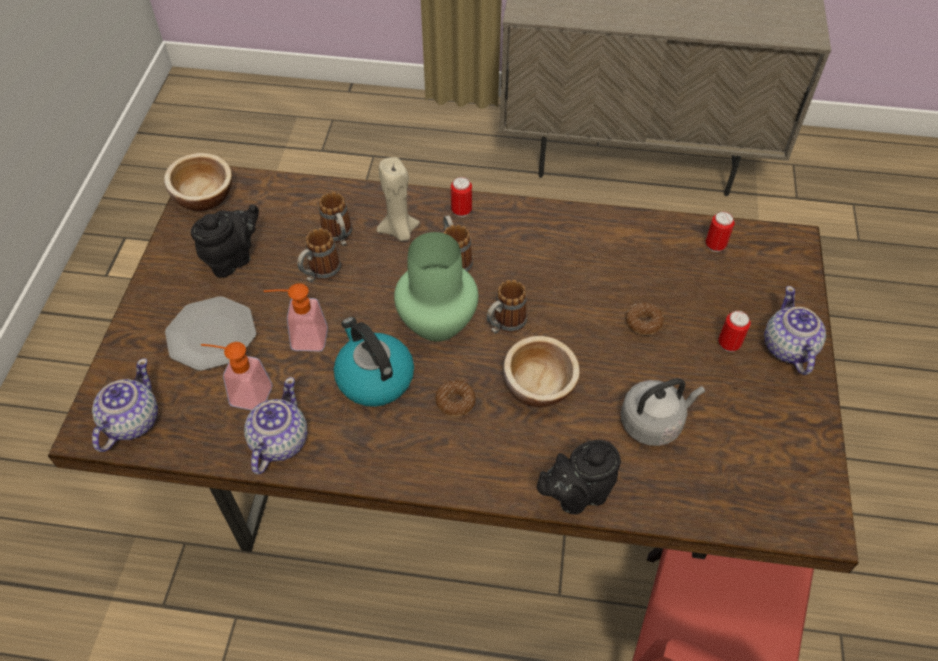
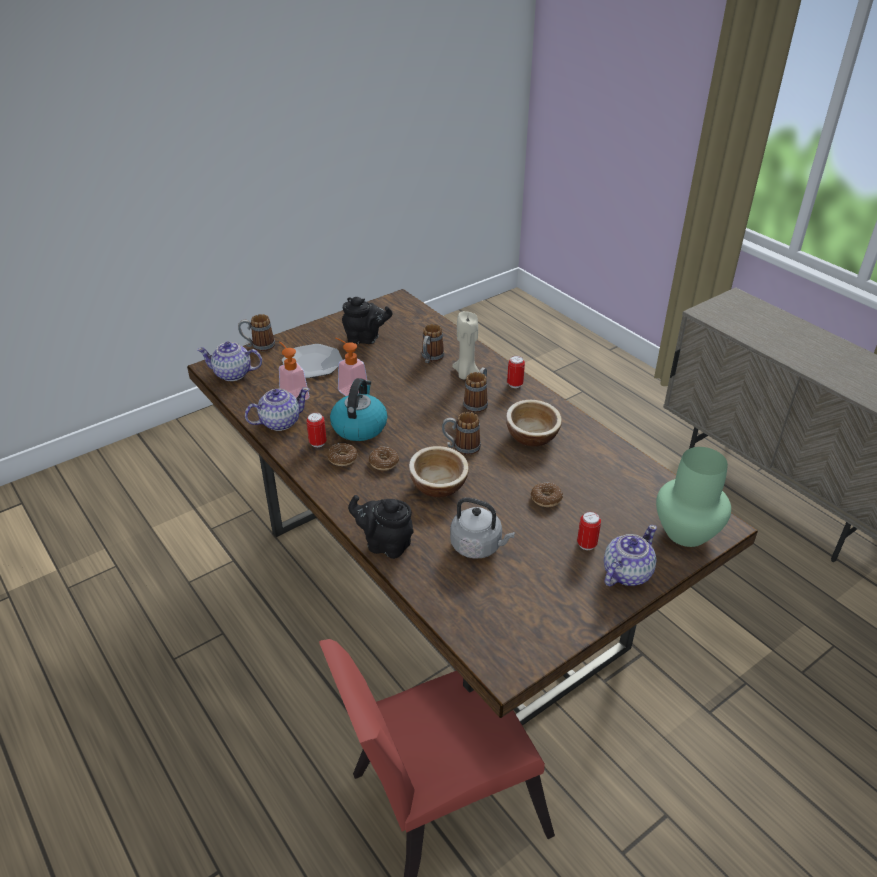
camera: 45 degrees right, 15 degrees down
teapot [92,358,158,452] -> teapot turned 150 degrees counterclockwise [197,341,262,381]
bowl [164,153,232,211] -> bowl moved to [506,400,562,447]
mug [297,228,341,282] -> mug moved to [238,314,275,352]
green vase [394,232,478,342] -> green vase moved to [656,447,731,547]
can [705,211,735,252] -> can moved to [306,412,326,447]
none -> donut [327,443,358,466]

